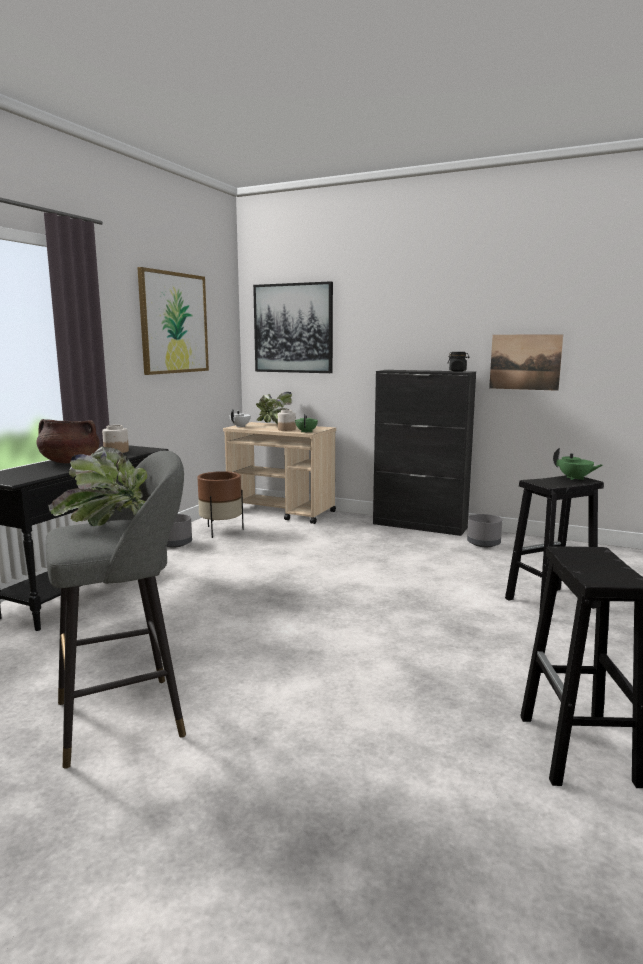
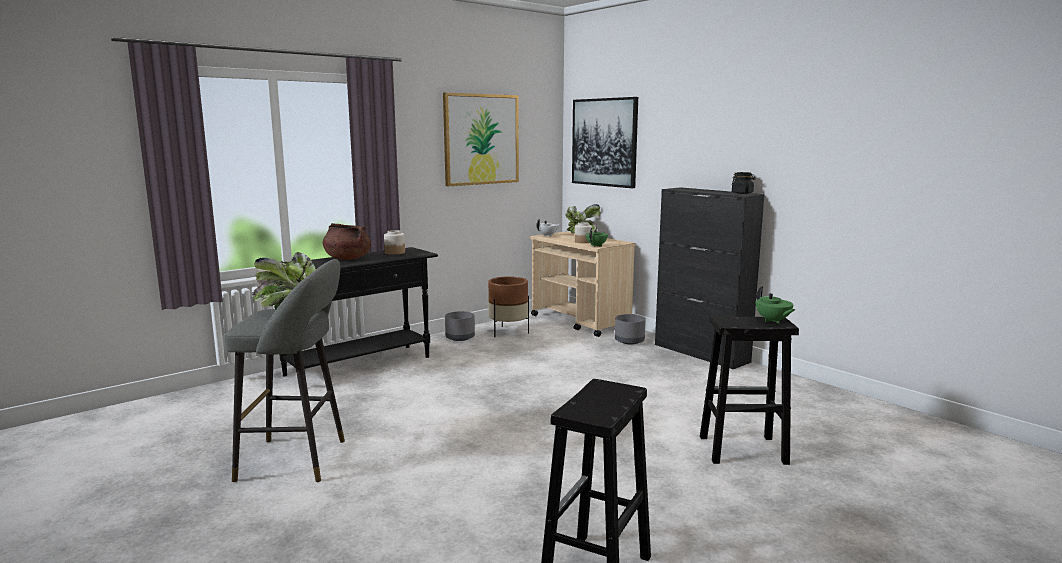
camera: 25 degrees right, 0 degrees up
grey planter [467,514,502,547] -> grey planter moved to [615,314,646,344]
picture [489,334,563,391] -> none

